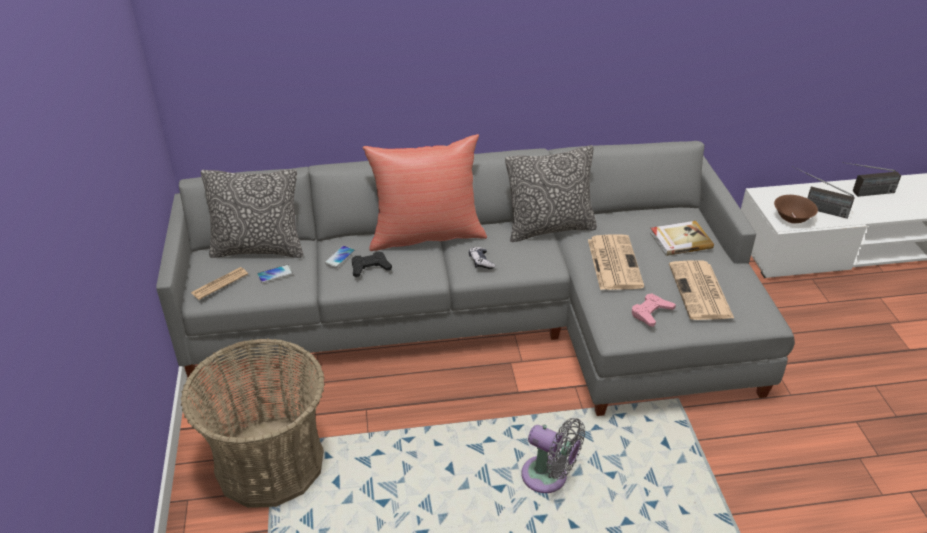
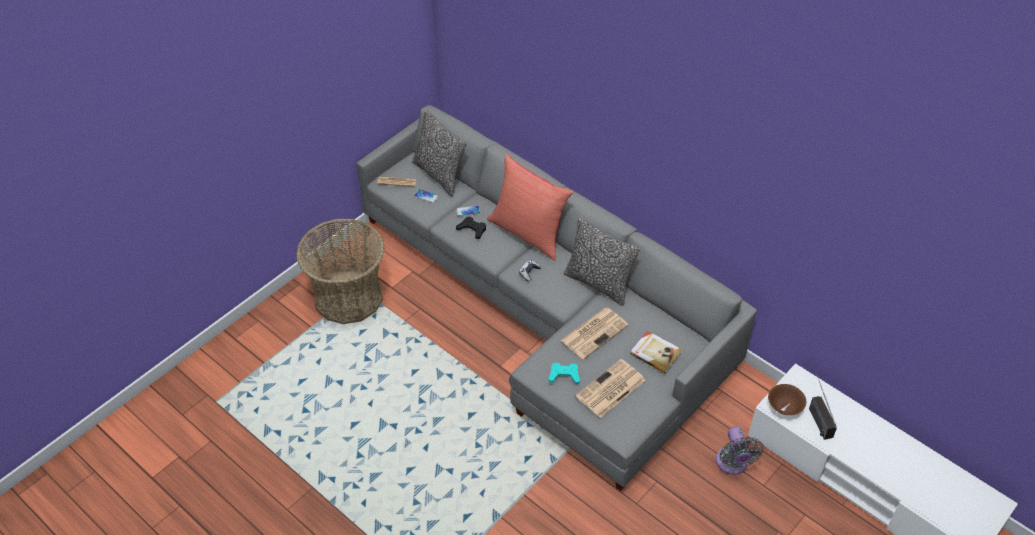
camera: 50 degrees right, 10 degrees up
grey fan [522,418,585,493] -> grey fan moved to [716,427,764,475]
pink game controller [632,293,676,327] -> turquoise game controller [548,363,580,384]
radio [842,162,901,197] -> none

